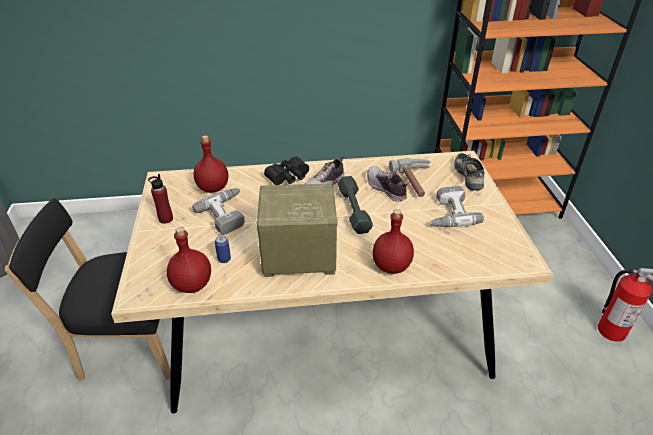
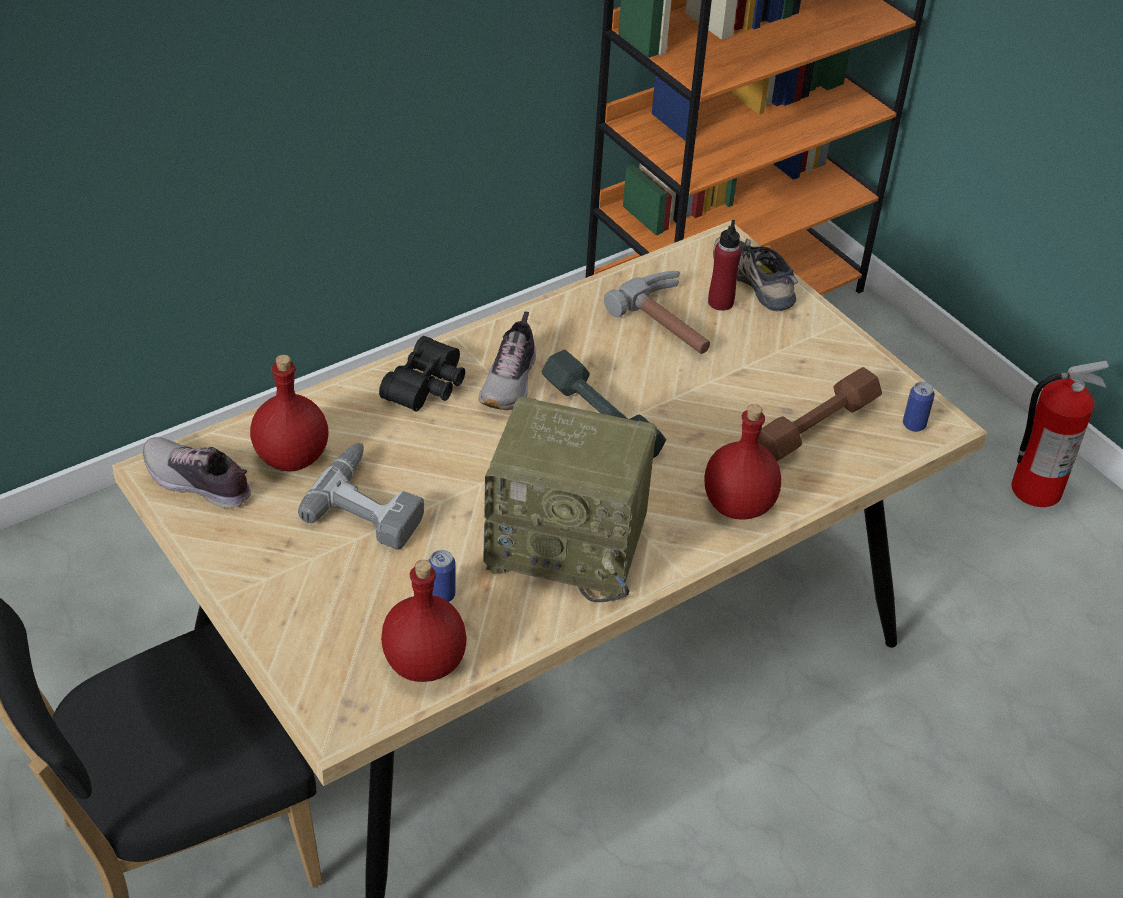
camera: 30 degrees left, 5 degrees up
red bottle [148,174,173,224] -> red bottle moved to [708,220,742,311]
radio [256,183,338,277] -> radio turned 135 degrees counterclockwise [483,396,657,602]
shoe [367,166,407,201] -> shoe moved to [143,437,251,509]
power drill [429,186,484,227] -> none
none -> brown dumbbell [758,367,882,461]
none -> can [903,382,935,432]

